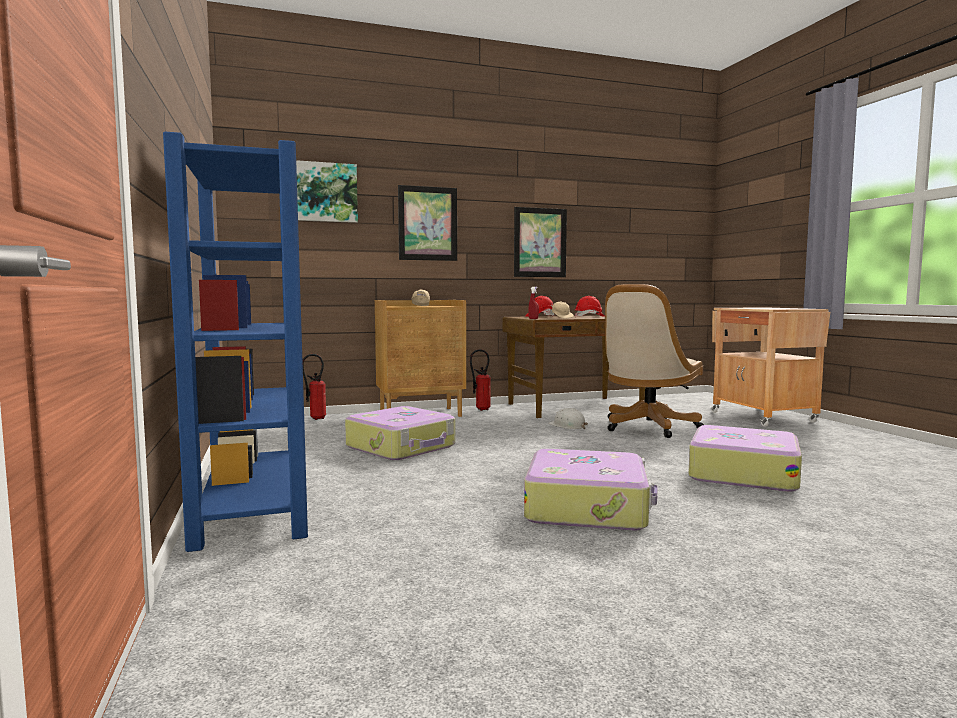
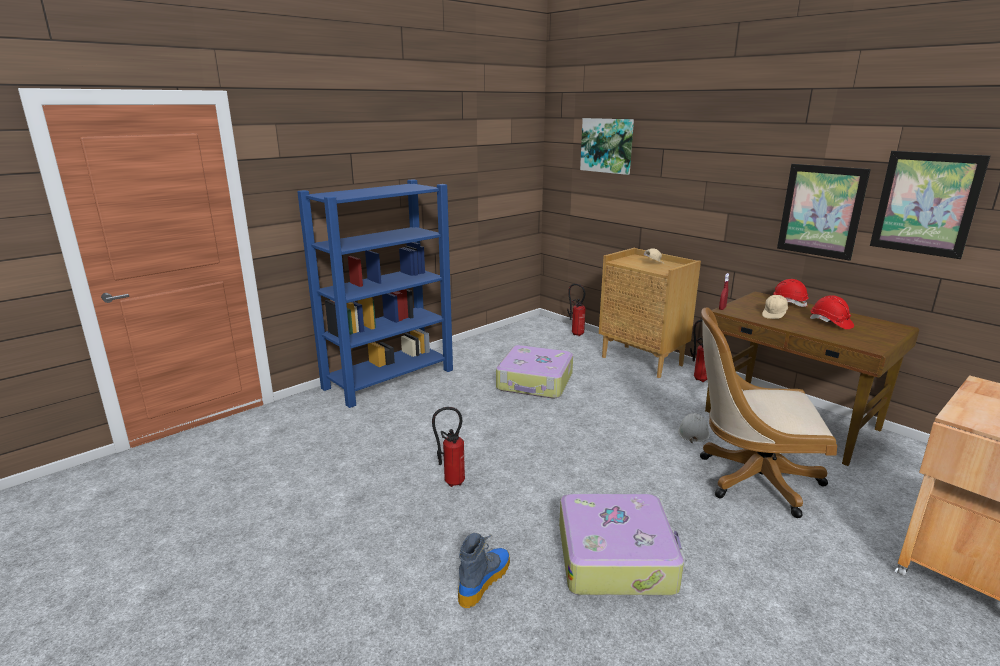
camera: 65 degrees right, 15 degrees up
picture [398,185,457,261] -> picture moved to [870,151,990,259]
suitcase [524,449,658,530] -> fire extinguisher [432,407,465,487]
none -> boot [458,533,510,608]

